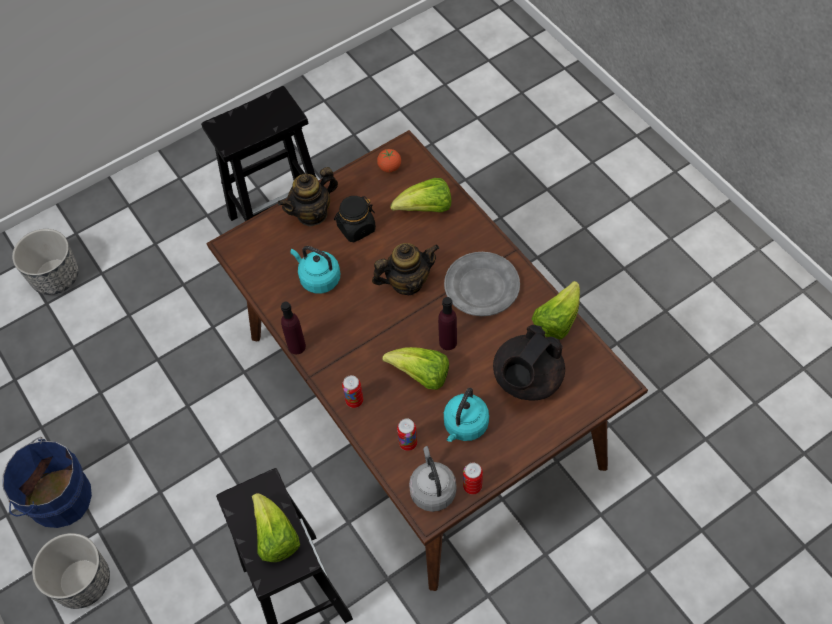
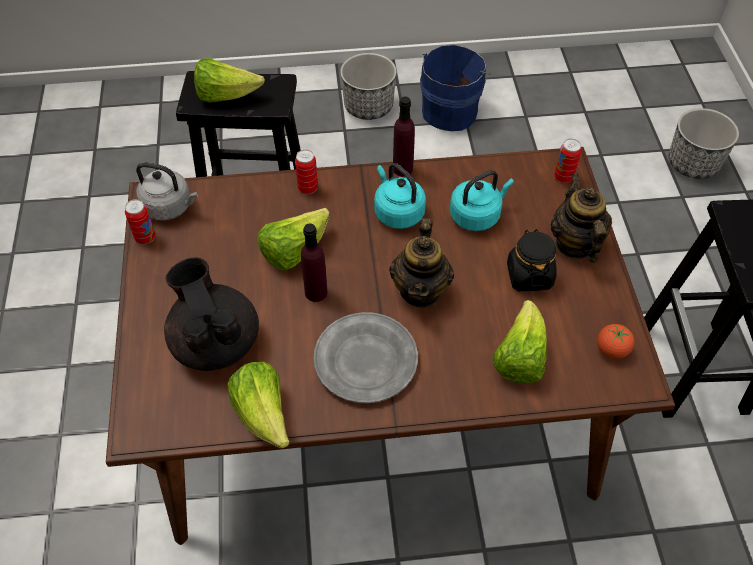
camera: 115 degrees right, 5 degrees down
can [397,418,417,451] -> can moved to [554,139,582,183]
turquoise kettle [444,388,489,442] -> turquoise kettle moved to [374,163,426,229]

